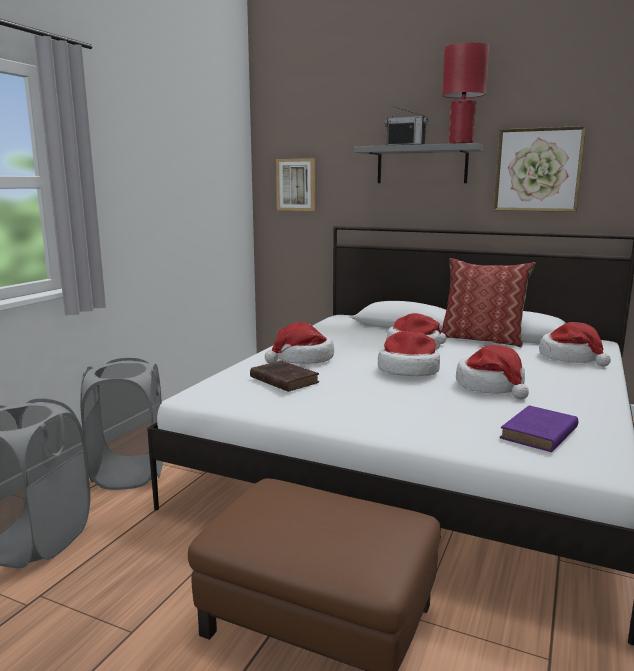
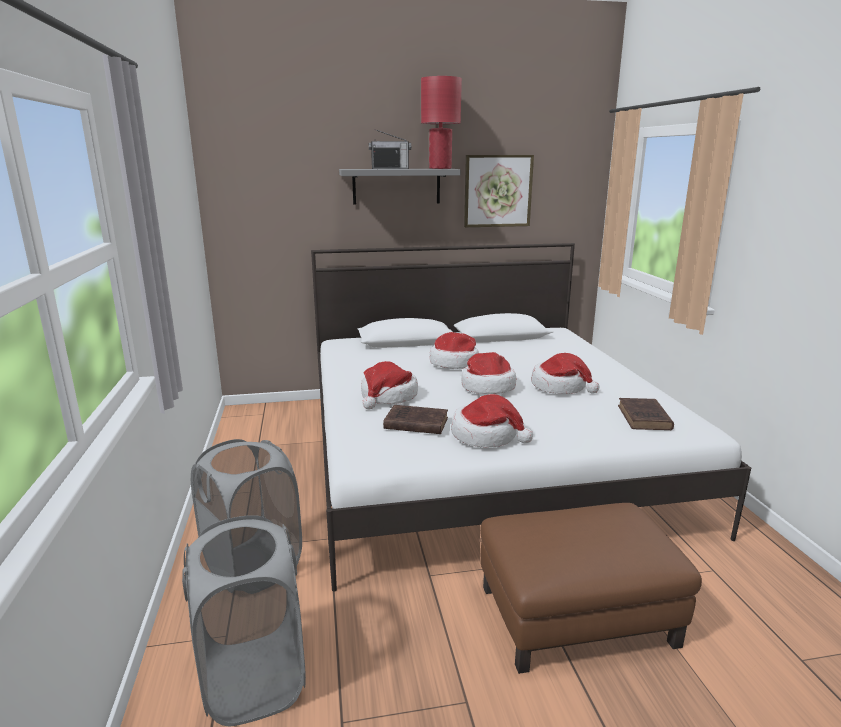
camera: 35 degrees left, 5 degrees up
picture [276,158,315,211] -> none
pillow [441,258,535,348] -> none
purple book [500,406,578,452] -> brown book [618,398,674,430]
hat [539,322,611,367] -> hat moved to [451,394,533,447]

